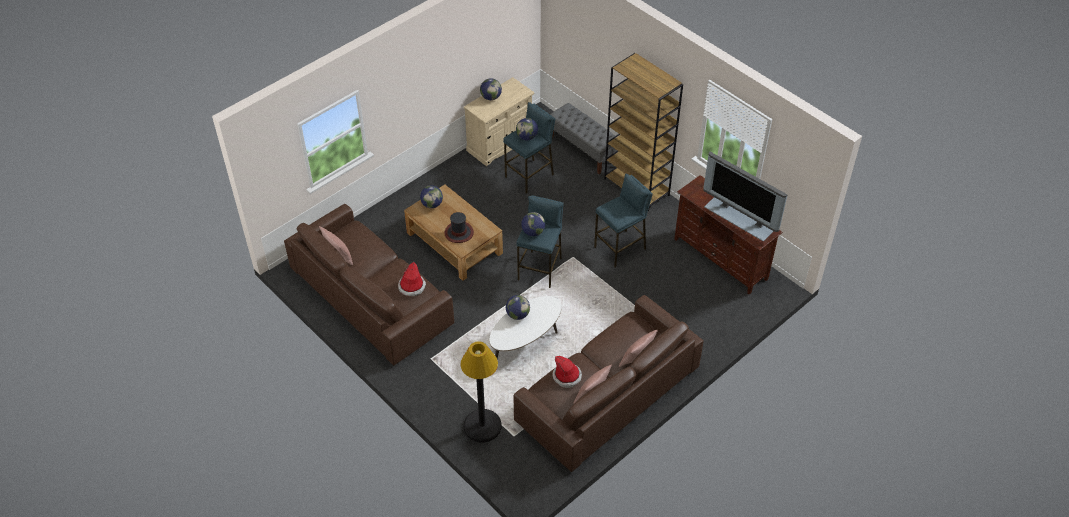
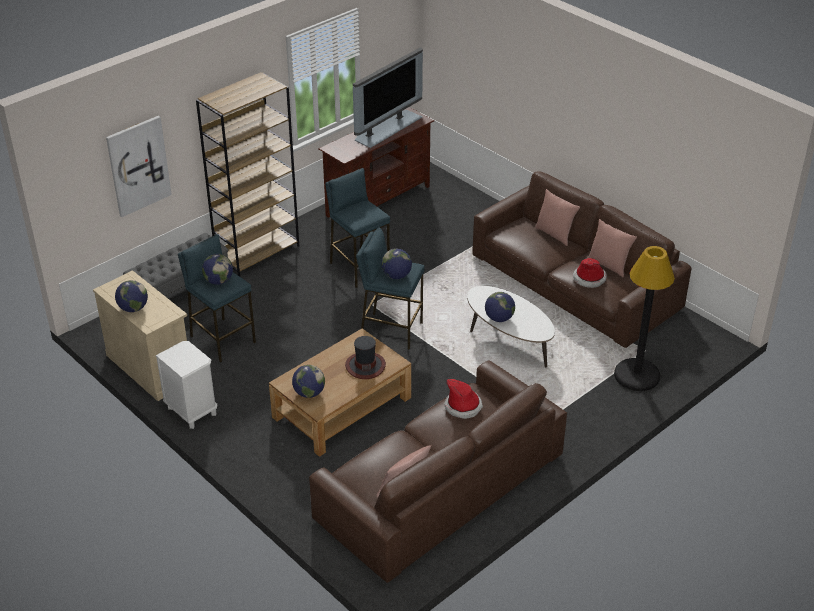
camera: 90 degrees left, 10 degrees down
none -> picture [106,116,172,217]
none -> white nightstand [156,341,217,429]

